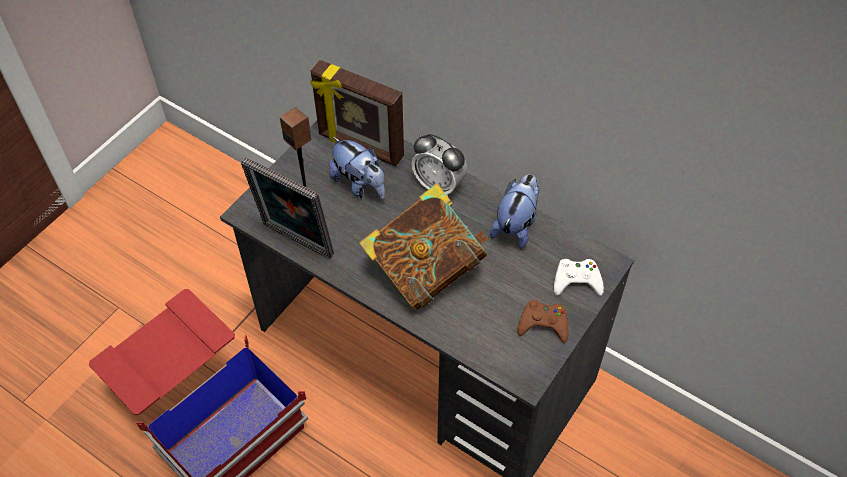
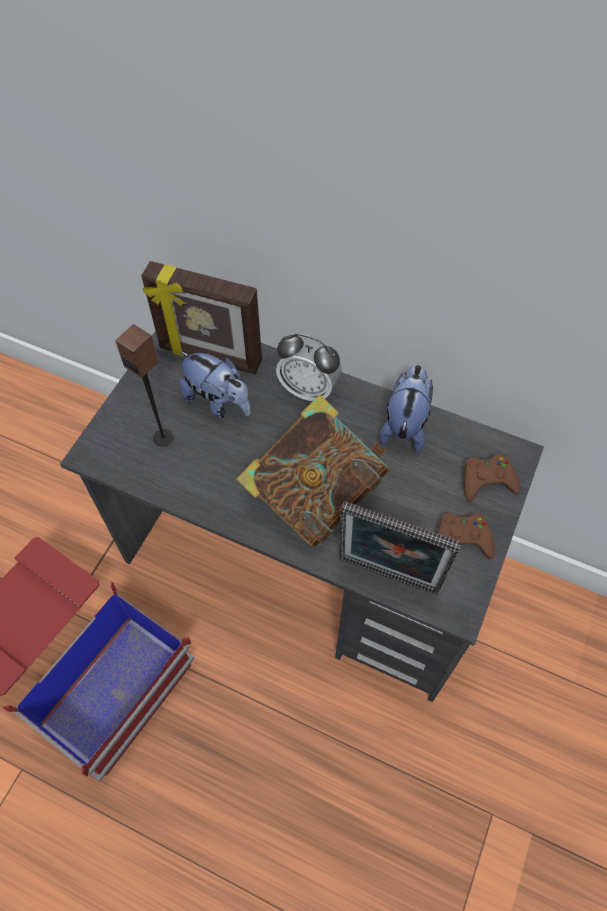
camera: 10 degrees left, 5 degrees up
picture frame [241,157,334,259] -> picture frame moved to [339,501,461,595]
white game controller [554,259,604,296] -> brown game controller [464,454,521,502]

